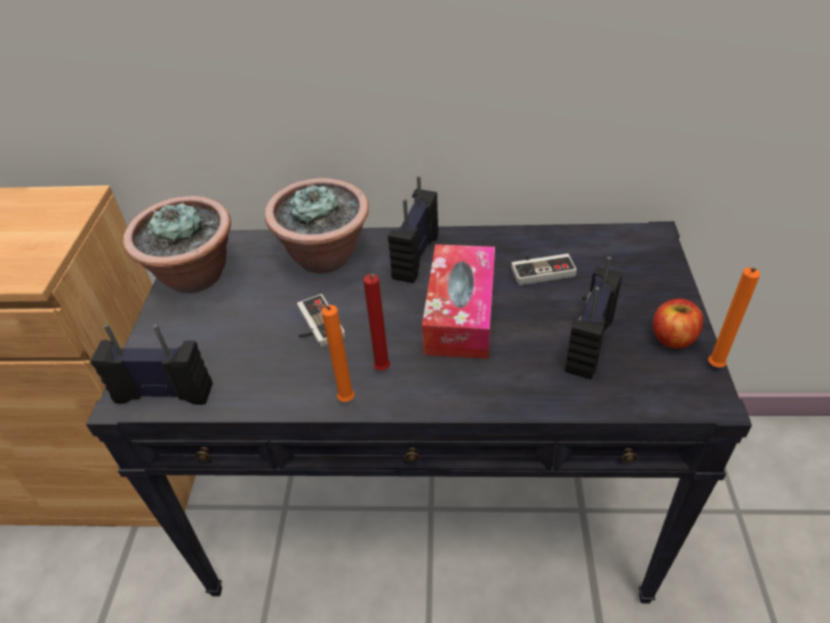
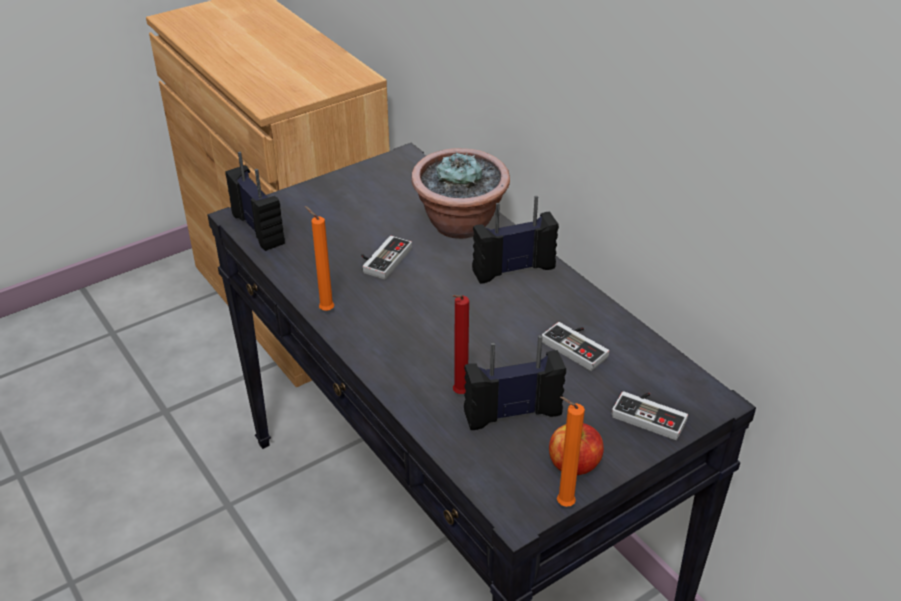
camera: 50 degrees right, 5 degrees down
potted plant [123,196,231,294] -> none
red candle [363,274,390,370] -> red candle moved to [453,295,469,394]
tissue box [422,244,495,359] -> none
none -> game controller [612,391,688,440]

